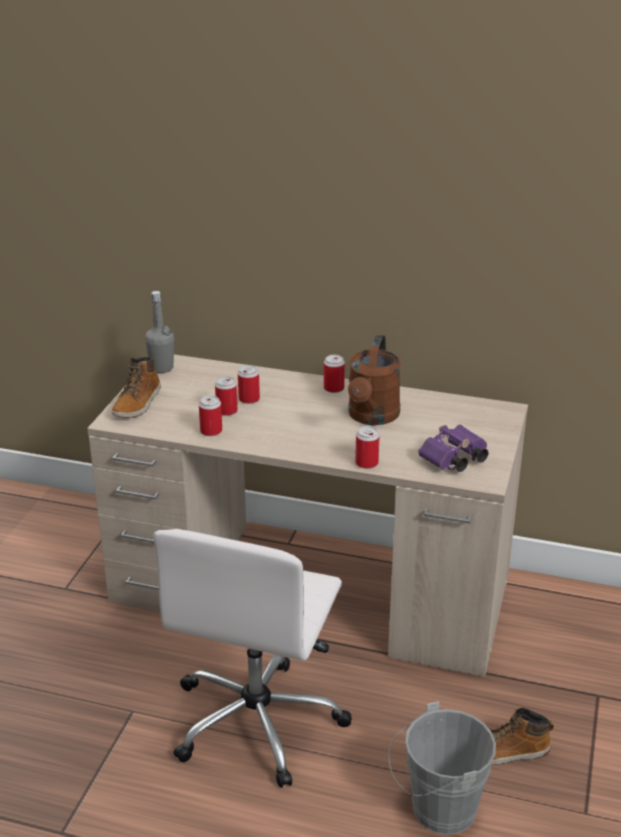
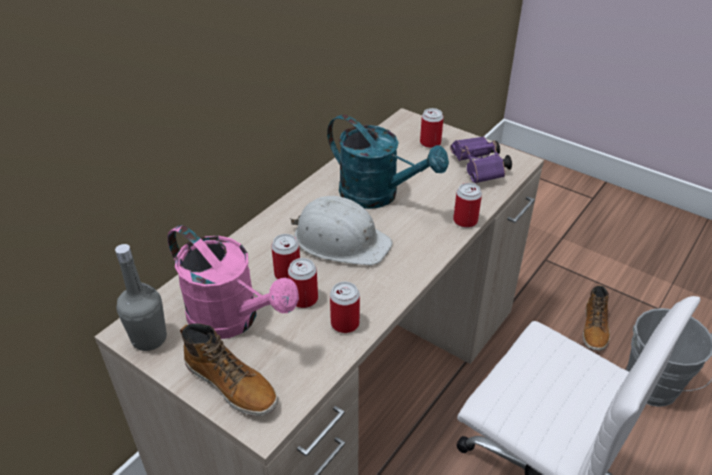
camera: 70 degrees left, 10 degrees up
can [324,355,345,393] -> can moved to [420,108,444,148]
brown watering can [348,335,401,425] -> turquoise watering can [327,114,449,209]
none -> pink watering can [168,225,299,339]
none -> white hard hat [290,196,393,266]

